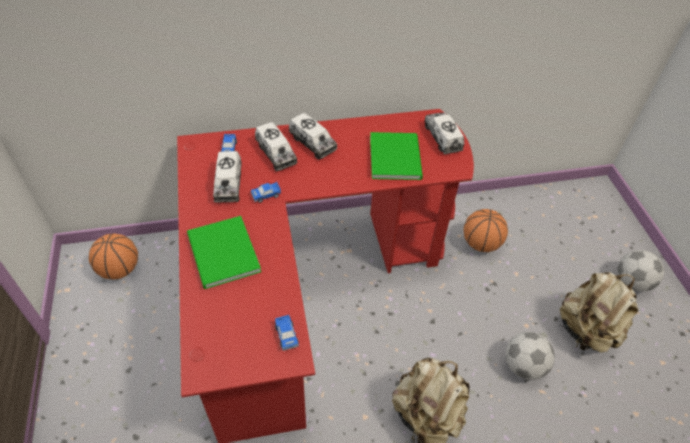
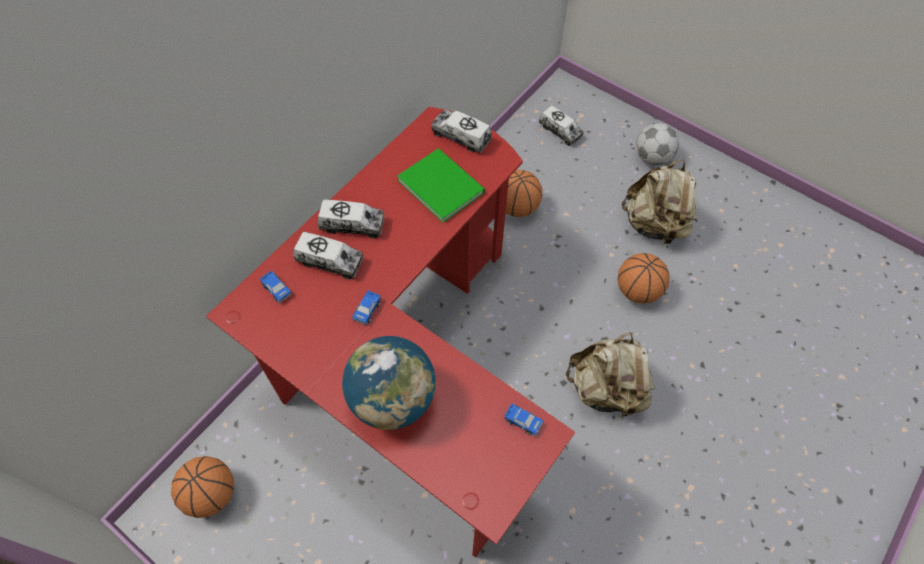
camera: 40 degrees left, 10 degrees up
green book [187,216,261,289] -> globe [342,336,436,430]
toy truck [213,151,242,203] -> toy truck moved to [539,105,584,146]
football [505,332,555,380] -> basketball [618,253,670,304]

